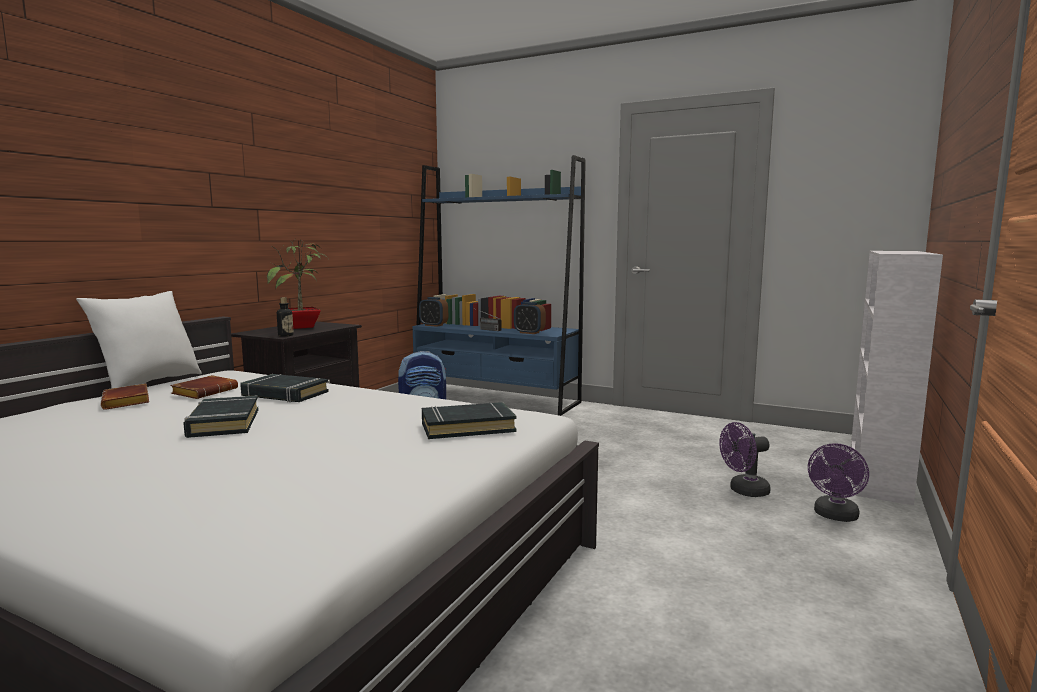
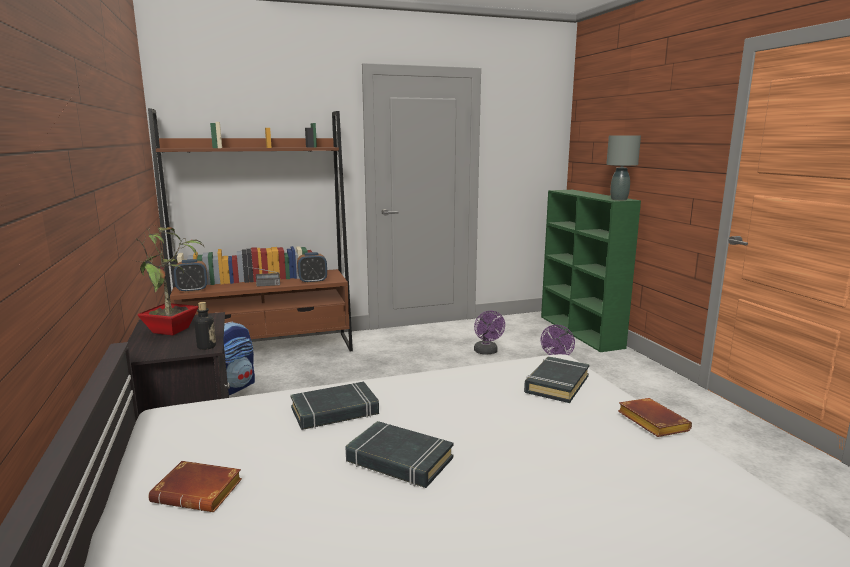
camera: 45 degrees left, 5 degrees up
white pillow [76,291,202,388] -> none
brown book [170,375,238,399] -> brown book moved to [618,398,692,437]
blue bookcase [413,155,586,416] -> brown bookcase [148,108,353,351]
purple fan [808,443,869,522] -> purple fan moved to [474,311,505,355]
white bookcase [851,251,943,505] -> green bookcase [541,190,641,352]
none -> grey table lamp [606,135,641,200]

